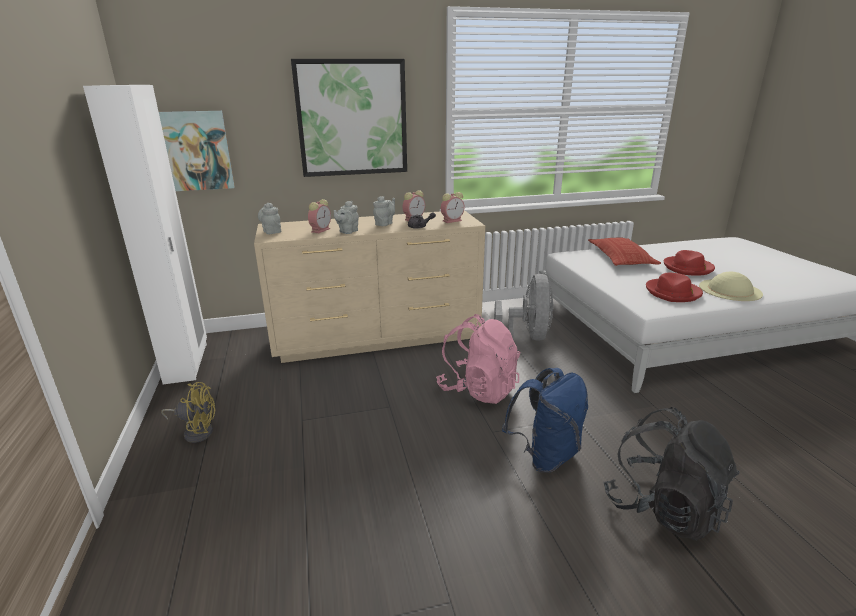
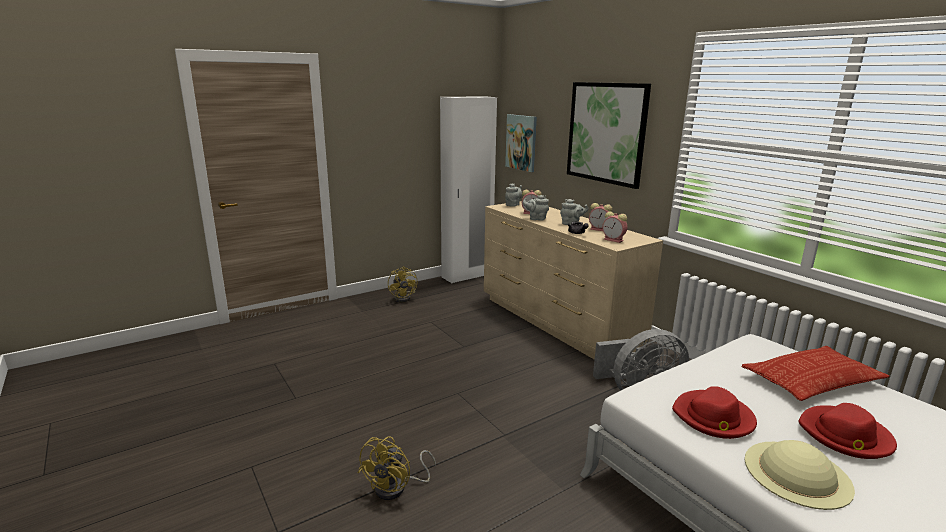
camera: 70 degrees right, 5 degrees down
pink backpack [436,314,521,404] -> none
blue backpack [502,368,588,473] -> none
black backpack [603,407,740,541] -> yellow fan [358,436,436,500]

